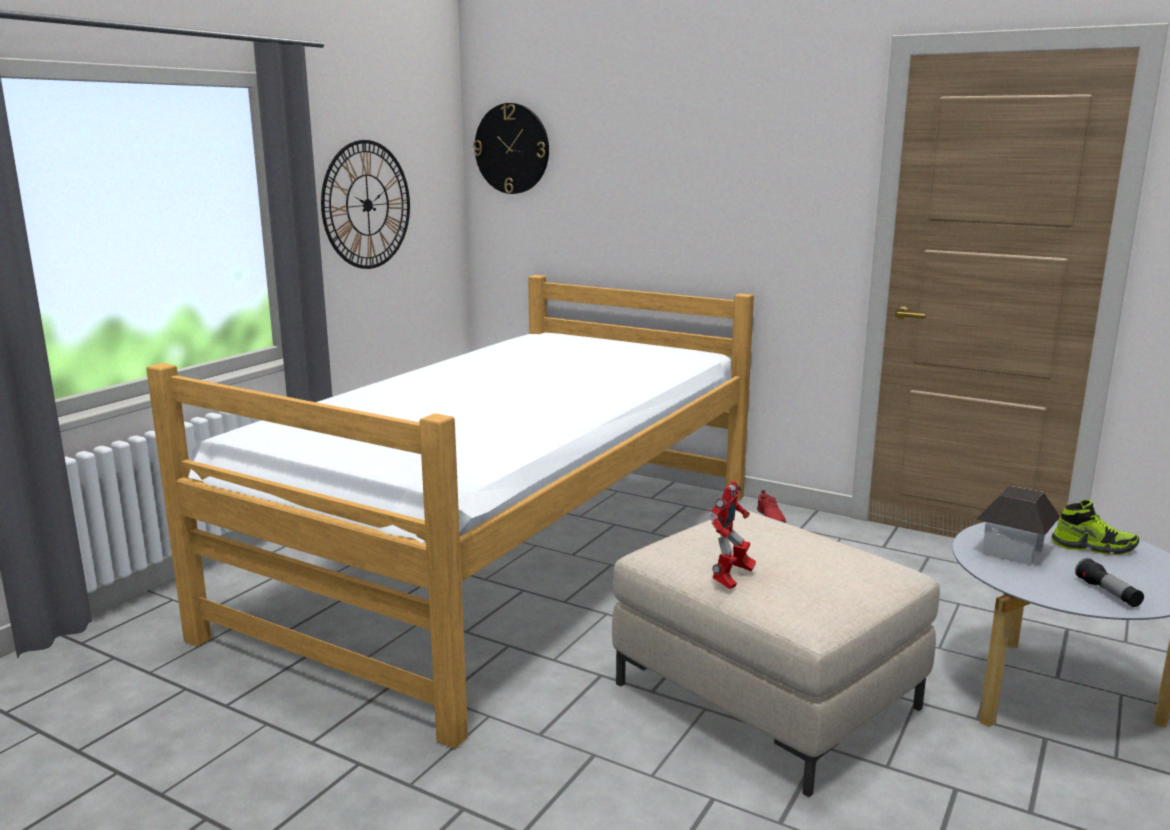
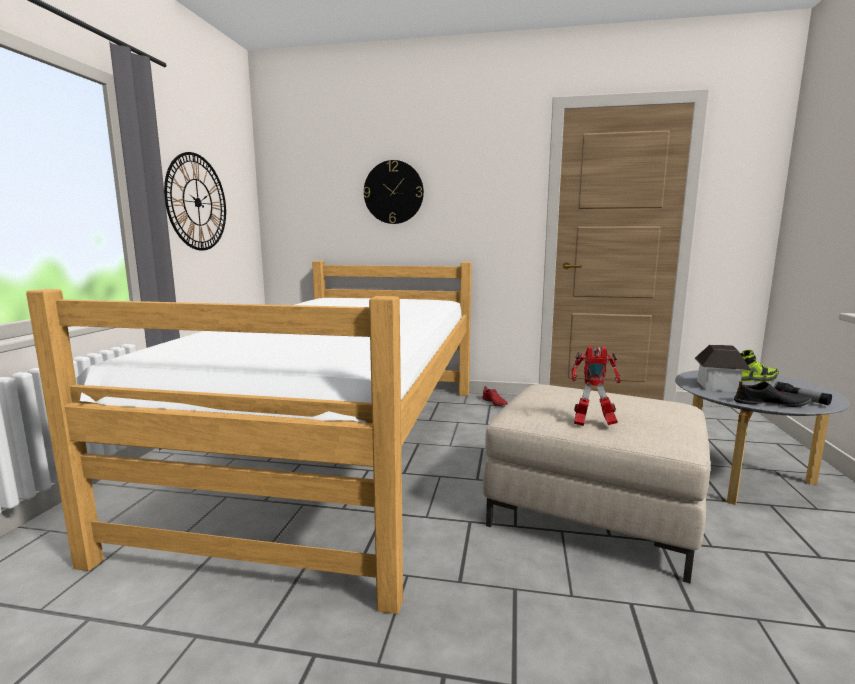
camera: 20 degrees left, 5 degrees down
wall clock [473,103,549,194] -> wall clock moved to [363,160,424,224]
toy robot [709,480,756,589] -> toy robot turned 90 degrees clockwise [571,346,621,426]
none -> black shoe [734,381,812,407]

